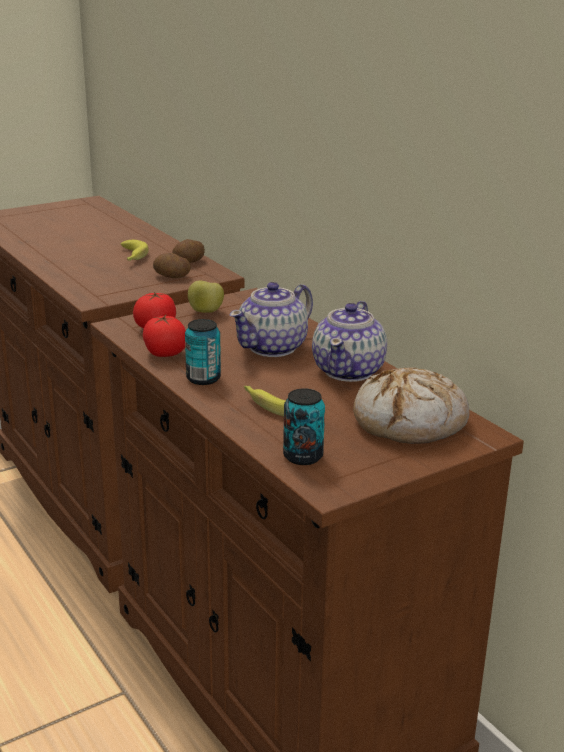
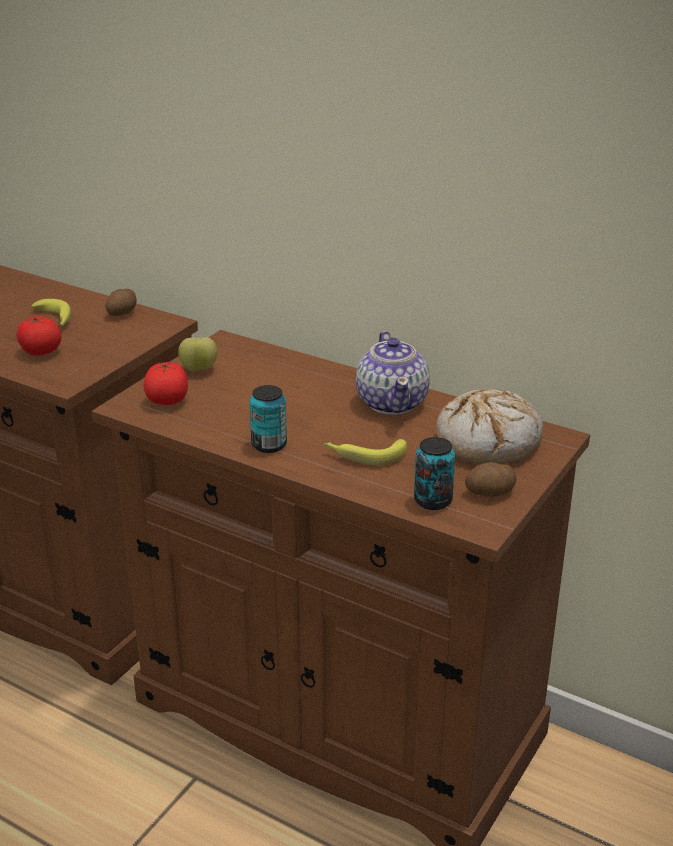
camera: 25 degrees left, 5 degrees up
tomato [143,315,186,357] -> tomato moved to [16,316,62,356]
potato [153,253,191,278] -> potato moved to [465,462,517,497]
teapot [230,282,313,357] -> none

